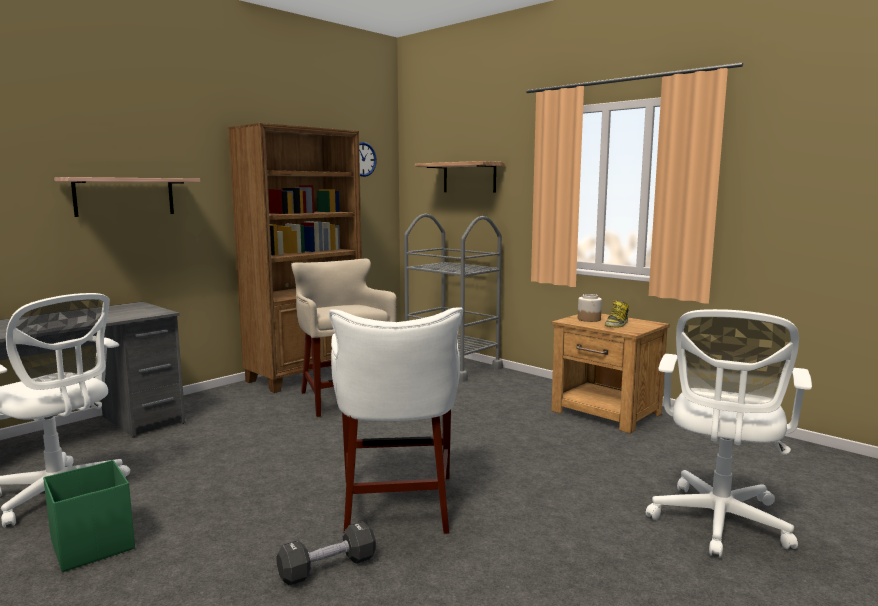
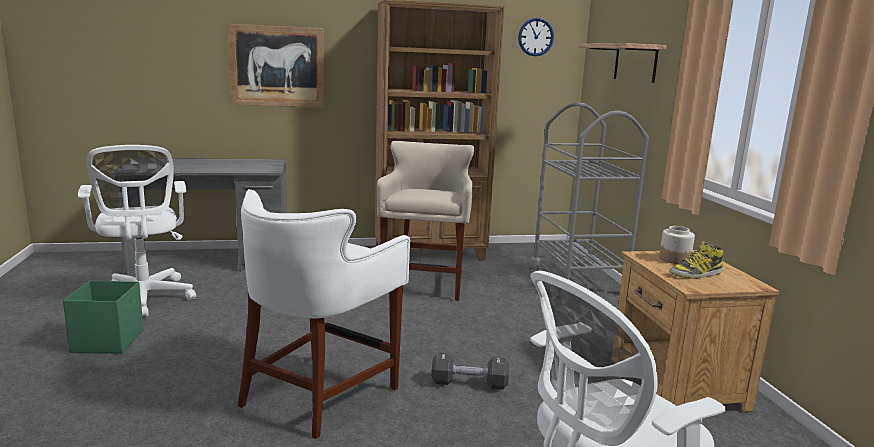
camera: 35 degrees right, 5 degrees up
shelf [54,177,200,217] -> picture [228,24,324,107]
black dumbbell [276,521,376,585] -> black dumbbell moved to [431,353,509,389]

